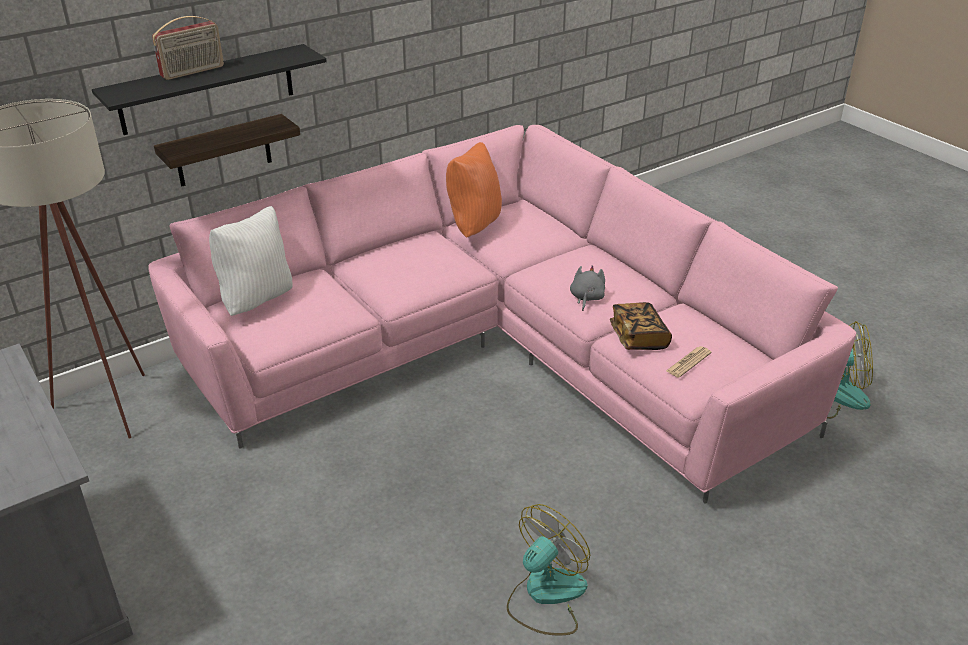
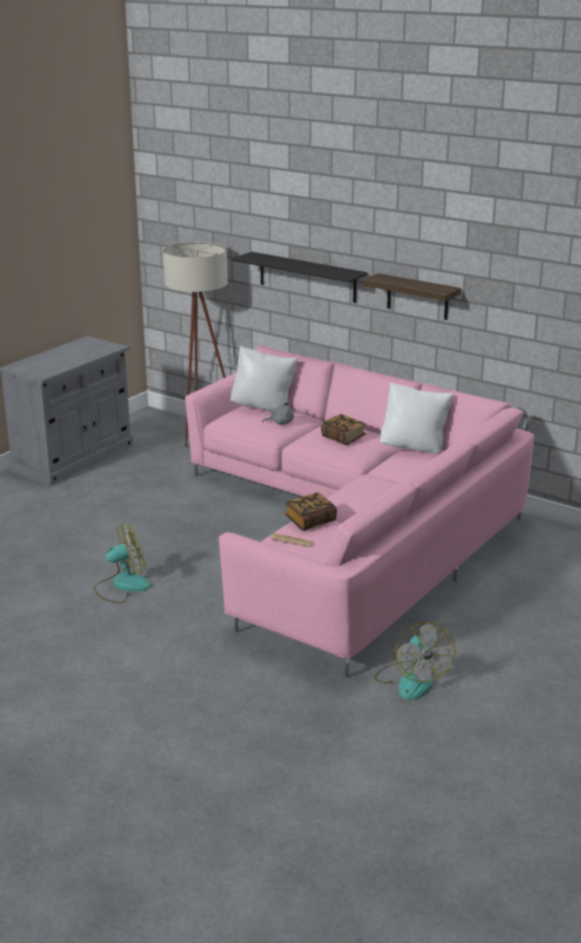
camera: 70 degrees right, 10 degrees down
radio [152,16,224,80] -> none
shelf [154,114,300,187] -> shelf moved to [363,273,461,320]
orange pillow [446,142,502,238] -> white pillow [380,383,453,454]
fan [507,504,590,636] -> fan turned 45 degrees counterclockwise [94,523,151,603]
grey plush toy [570,265,605,311] -> grey plush toy moved to [262,402,294,425]
none -> book [321,414,366,445]

